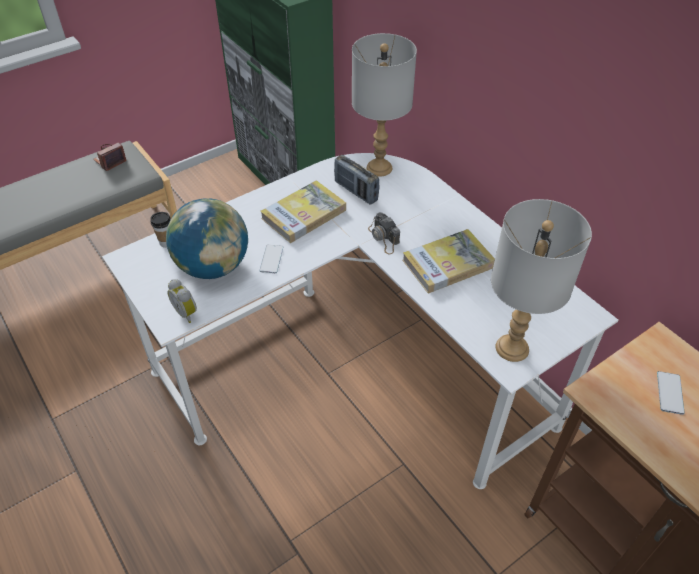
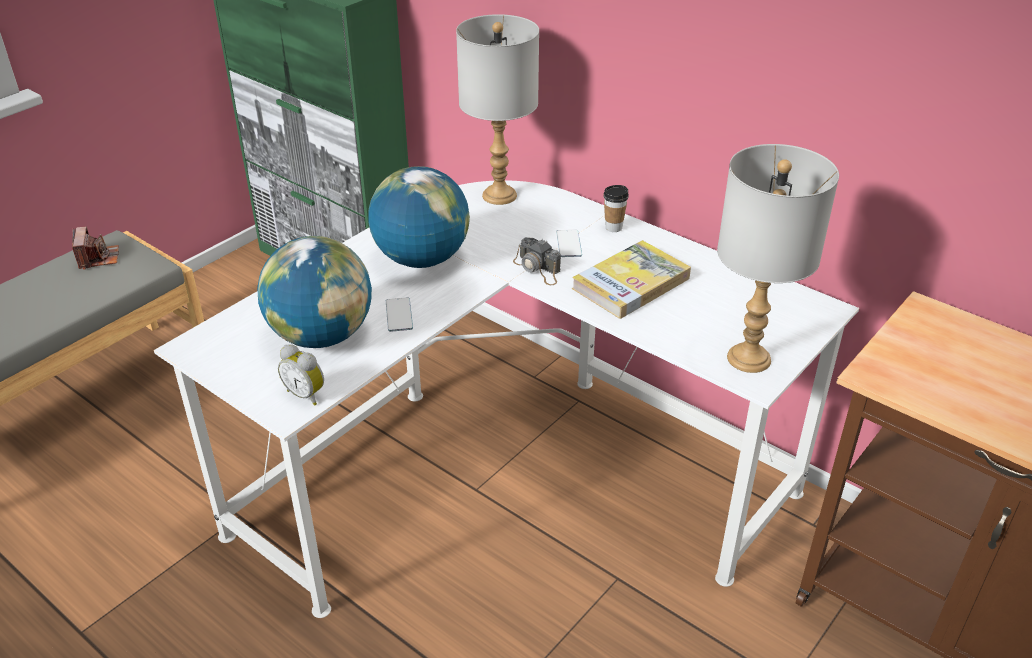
camera: 15 degrees left, 10 degrees down
camera [93,143,126,171] -> camera turned 135 degrees clockwise [72,227,119,270]
cup [150,212,171,248] -> cup moved to [603,185,629,232]
book [260,180,346,243] -> globe [368,166,470,268]
radio [334,155,379,205] -> none
phone [657,371,685,415] -> phone moved to [556,230,582,257]

